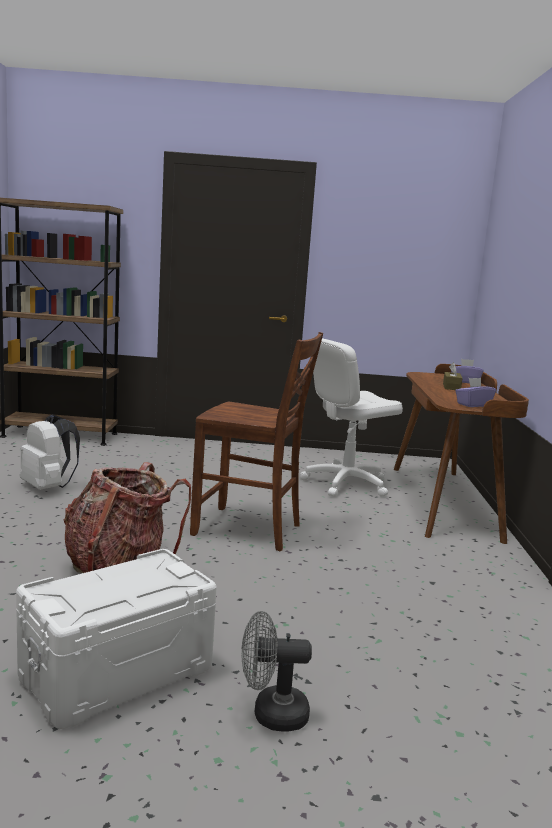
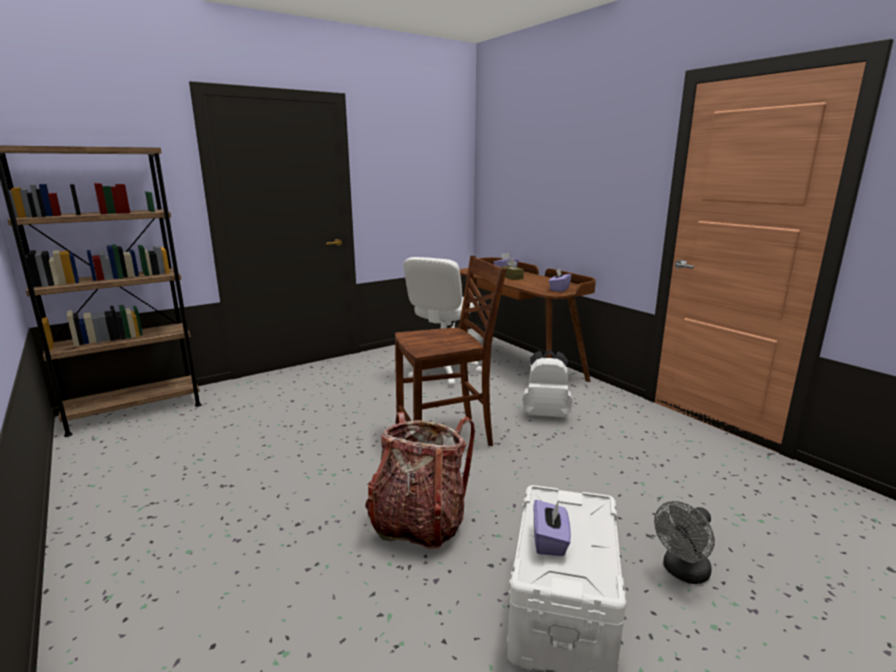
camera: 35 degrees left, 5 degrees up
white backpack [20,414,80,490] -> white backpack moved to [522,350,572,418]
none -> purple tissue box [534,500,571,556]

